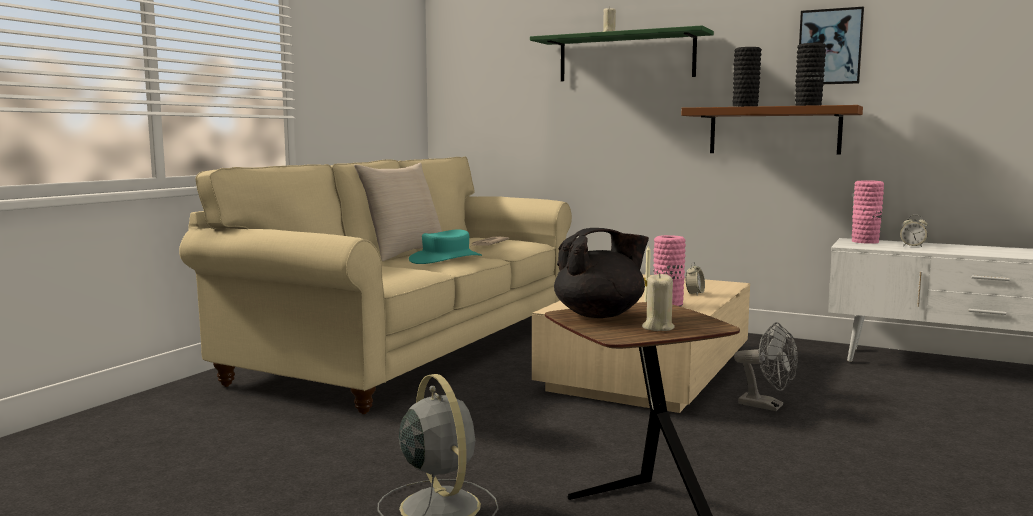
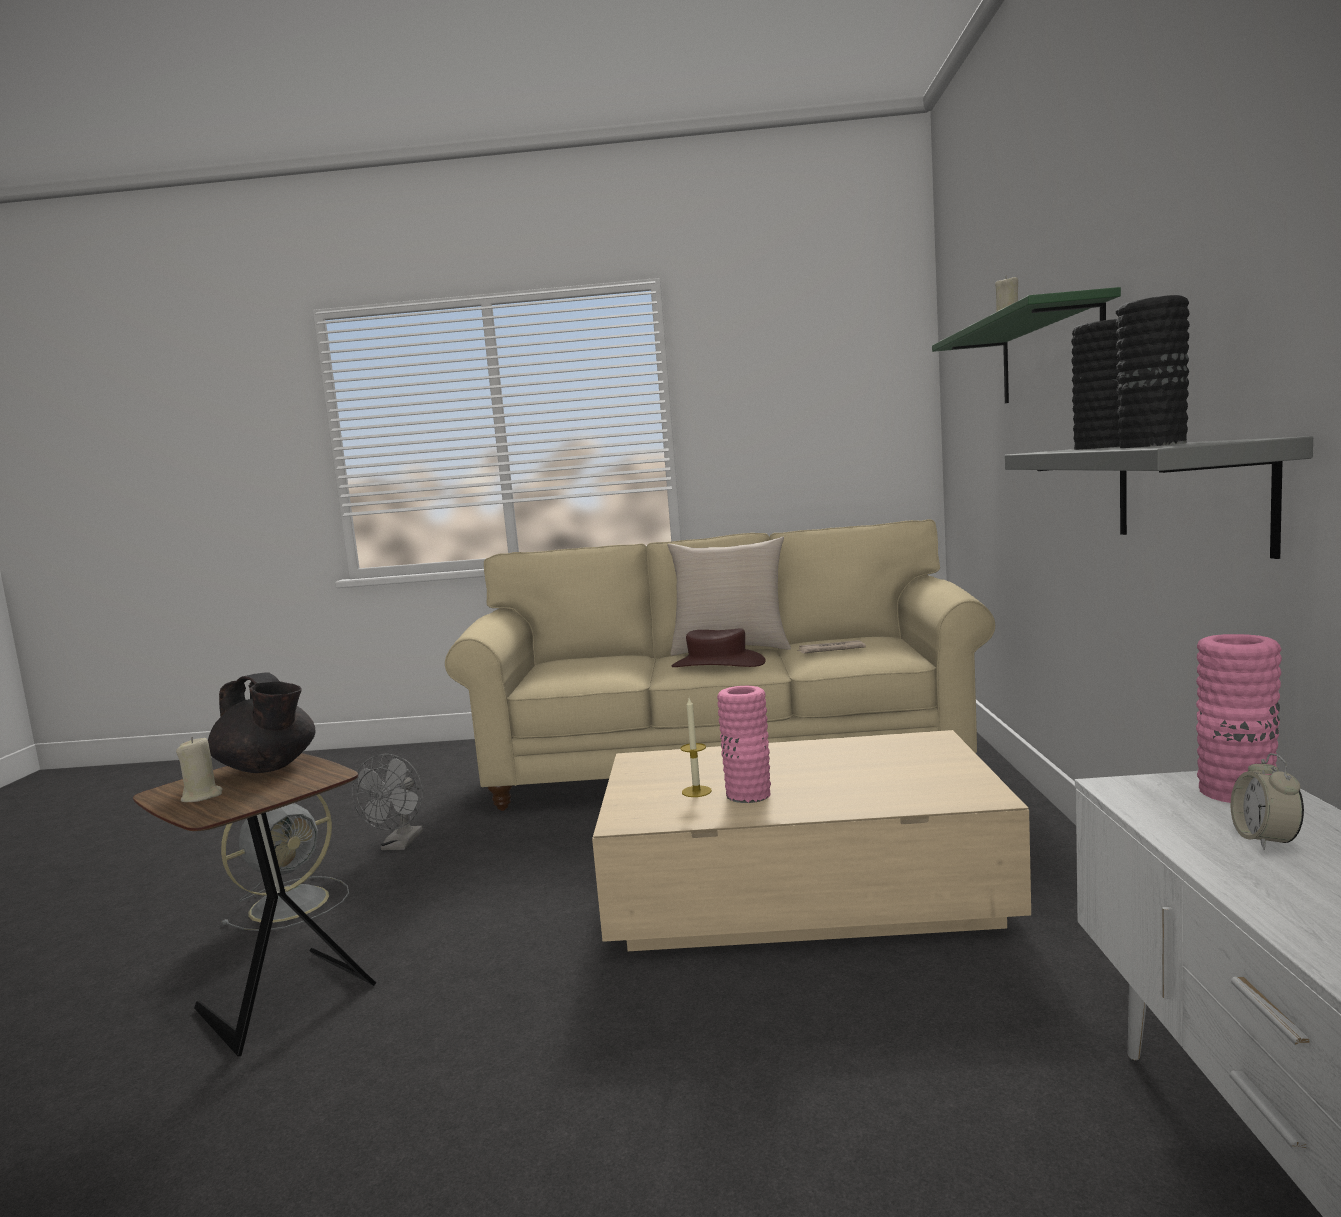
camera: 65 degrees right, 0 degrees up
turquoise hat [409,230,482,264] -> brown hat [672,629,766,667]
brown shelf [681,105,863,155] -> grey shelf [1005,436,1313,559]
alarm clock [686,262,705,295] -> none
grey fan [734,322,798,411] -> grey fan moved to [351,754,423,850]
picture [799,7,864,84] -> none

